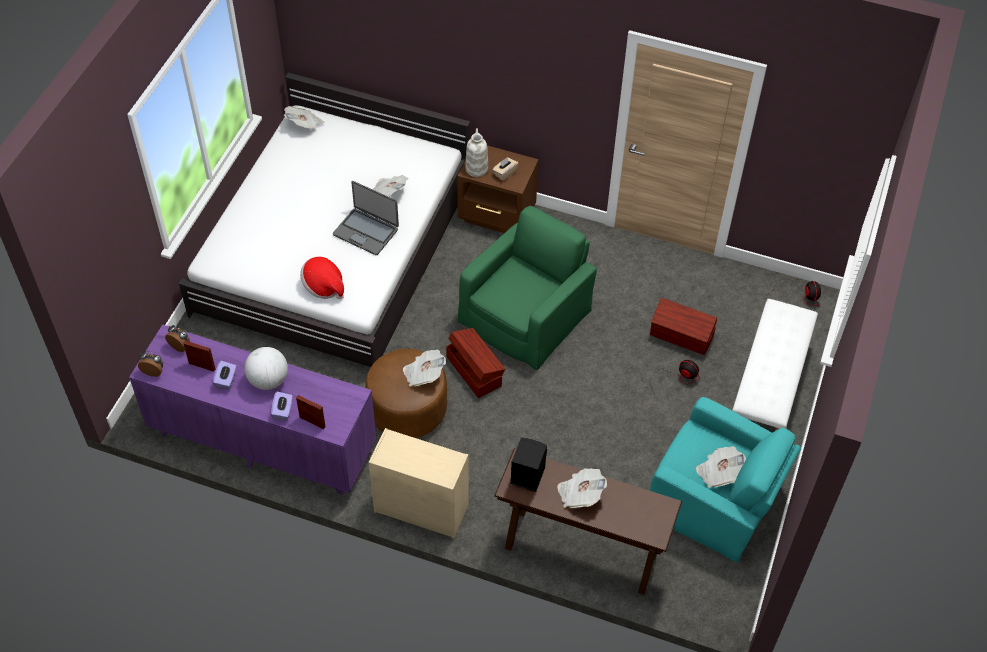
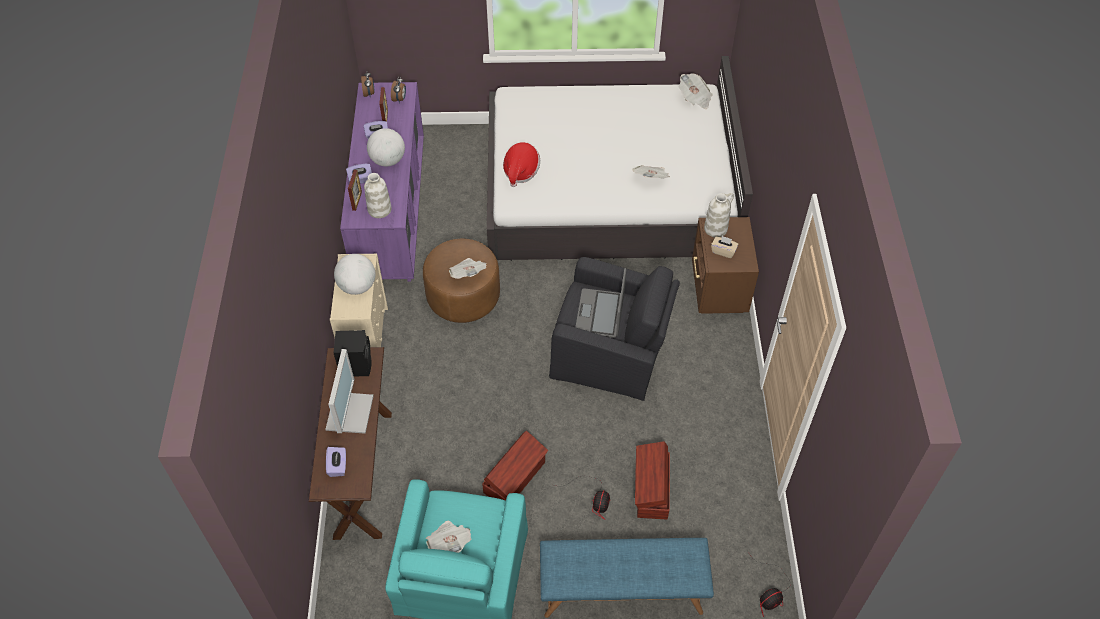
camera: 70 degrees right, 0 degrees up
laptop [333,181,399,255] -> laptop moved to [576,268,626,338]
brown storage box [446,328,505,398] -> brown storage box moved to [482,431,548,501]
green armchair [458,206,597,370] -> black armchair [549,257,680,401]
newspaper [557,468,607,508] -> monitor [325,349,374,434]
white bench [732,299,818,431] -> blue bench [540,538,714,618]
none -> purple tissue box [326,447,346,477]
none -> globe [334,254,376,295]
none -> white vase [364,173,392,218]

